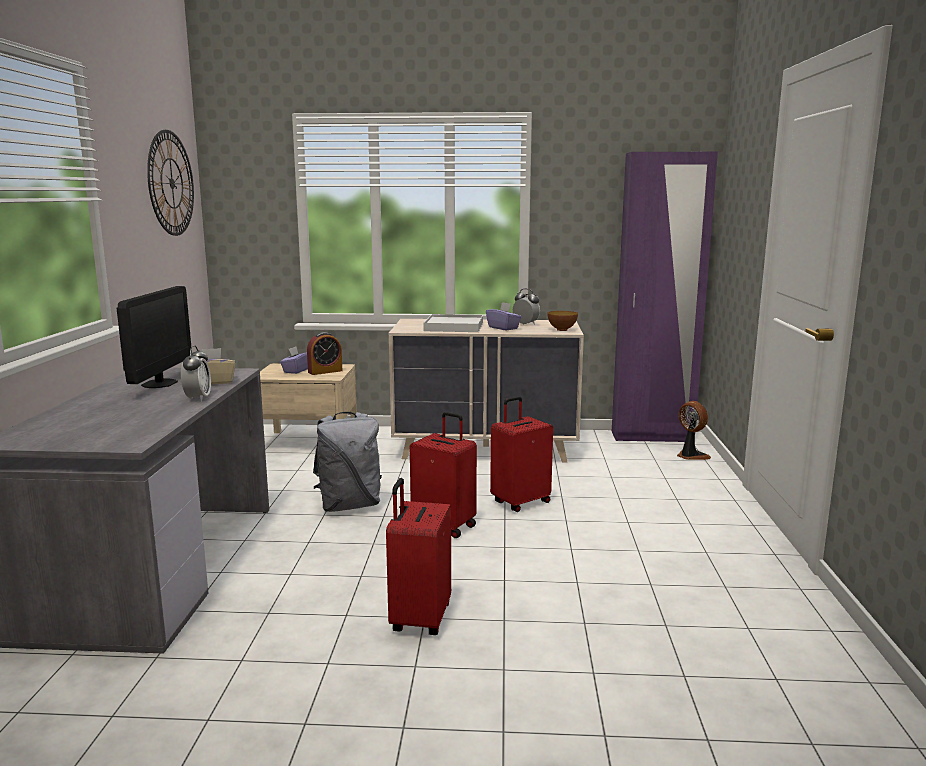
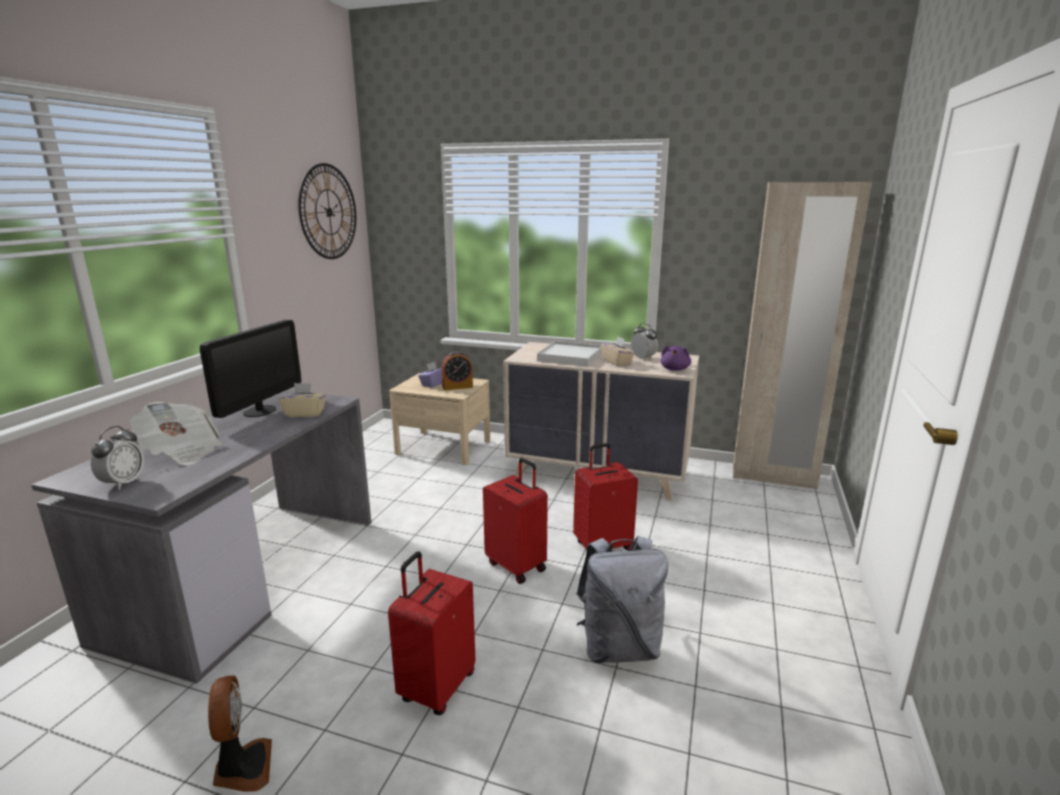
camera: 15 degrees right, 5 degrees up
alarm clock [181,346,211,401] -> alarm clock moved to [91,426,144,490]
grey backpack [313,412,382,512] -> grey backpack moved to [576,536,668,663]
purple tissue box [486,302,521,330] -> beige tissue box [601,337,635,366]
bowl [547,311,578,331] -> purple plush toy [660,345,691,371]
purple wardrobe [612,152,718,442] -> beige wardrobe [733,182,872,489]
fan [677,401,711,460] -> fan moved to [208,676,272,792]
none -> newspaper [130,402,222,465]

